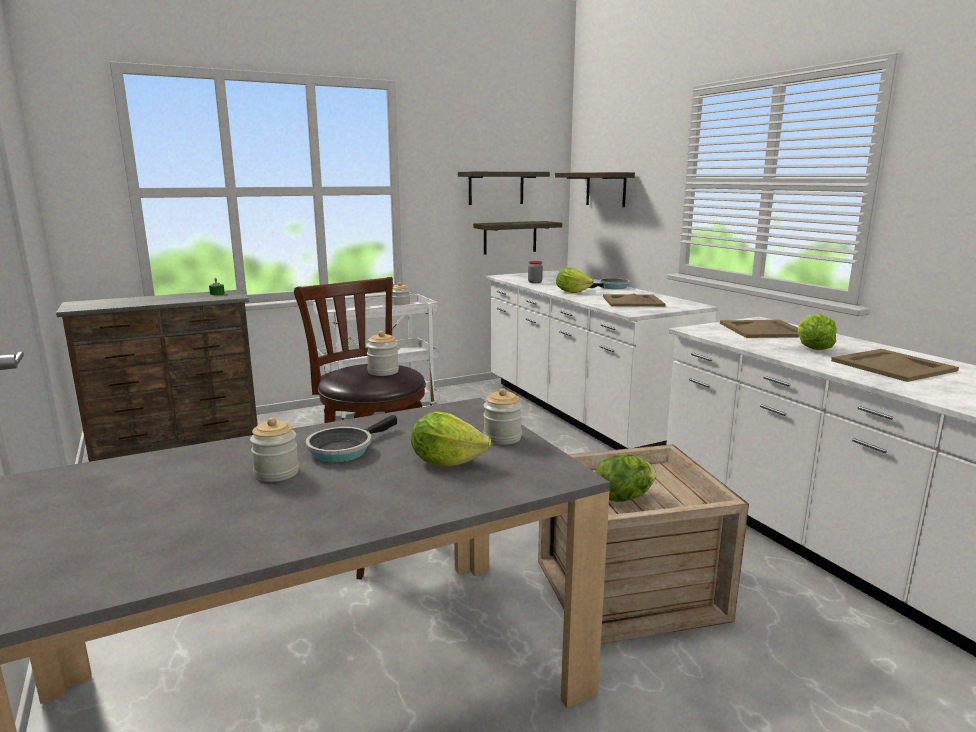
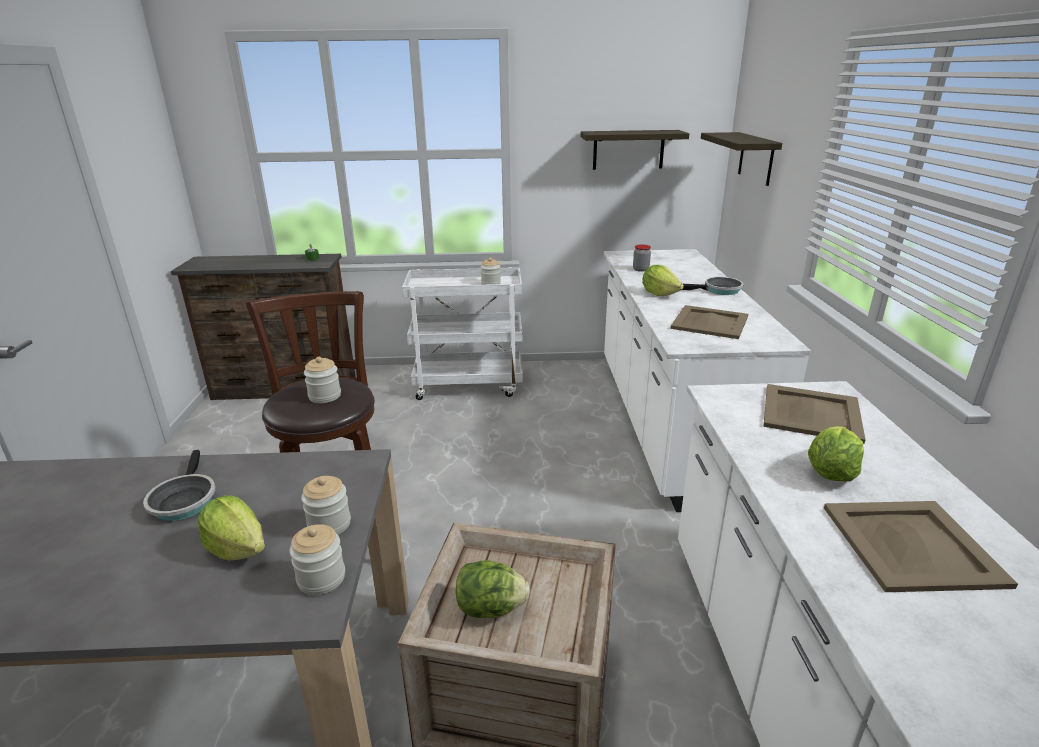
camera: 25 degrees right, 10 degrees up
jar [250,417,299,482] -> jar moved to [289,524,345,595]
frying pan [306,415,397,463] -> frying pan turned 75 degrees counterclockwise [143,450,215,521]
shelf [473,221,562,255] -> none

